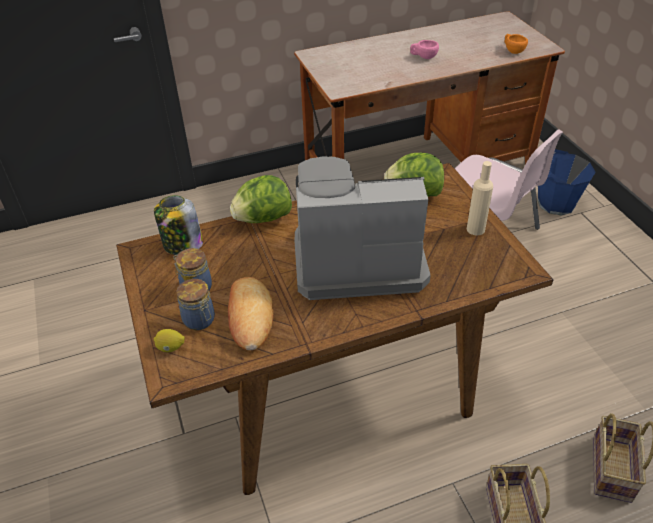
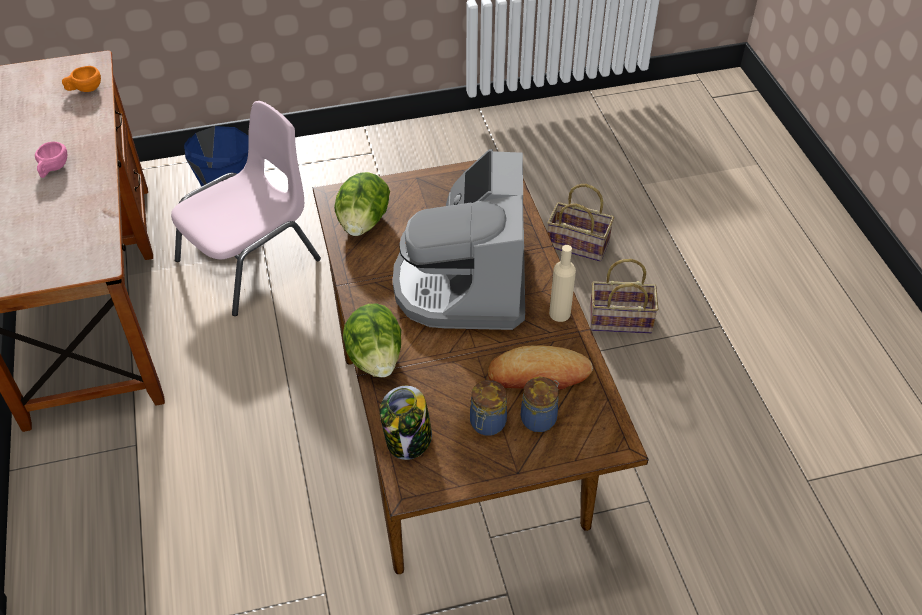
camera: 85 degrees left, 5 degrees up
lemon [154,329,185,352] -> none
beige bottle [467,161,493,236] -> beige bottle moved to [549,245,576,322]

